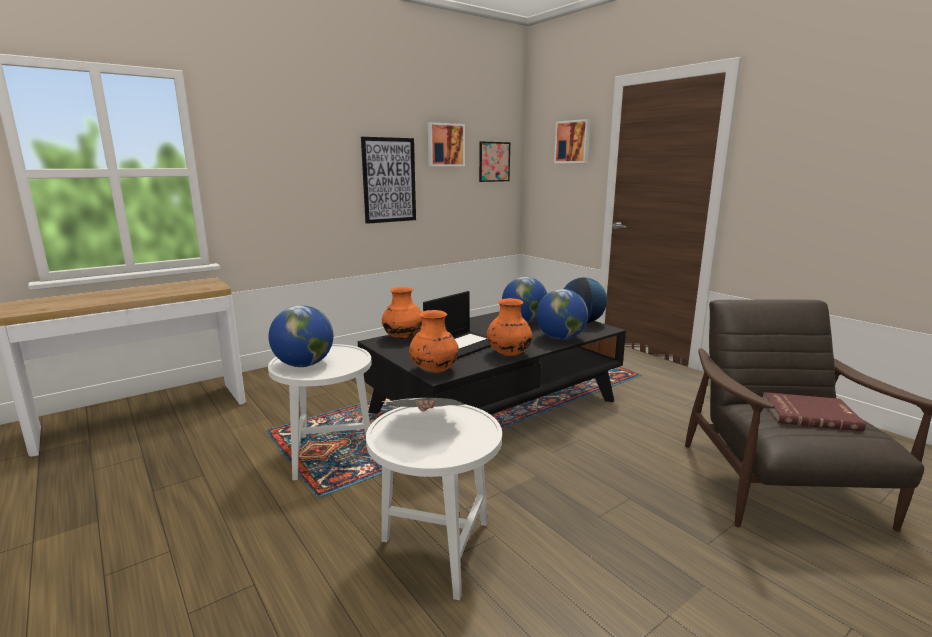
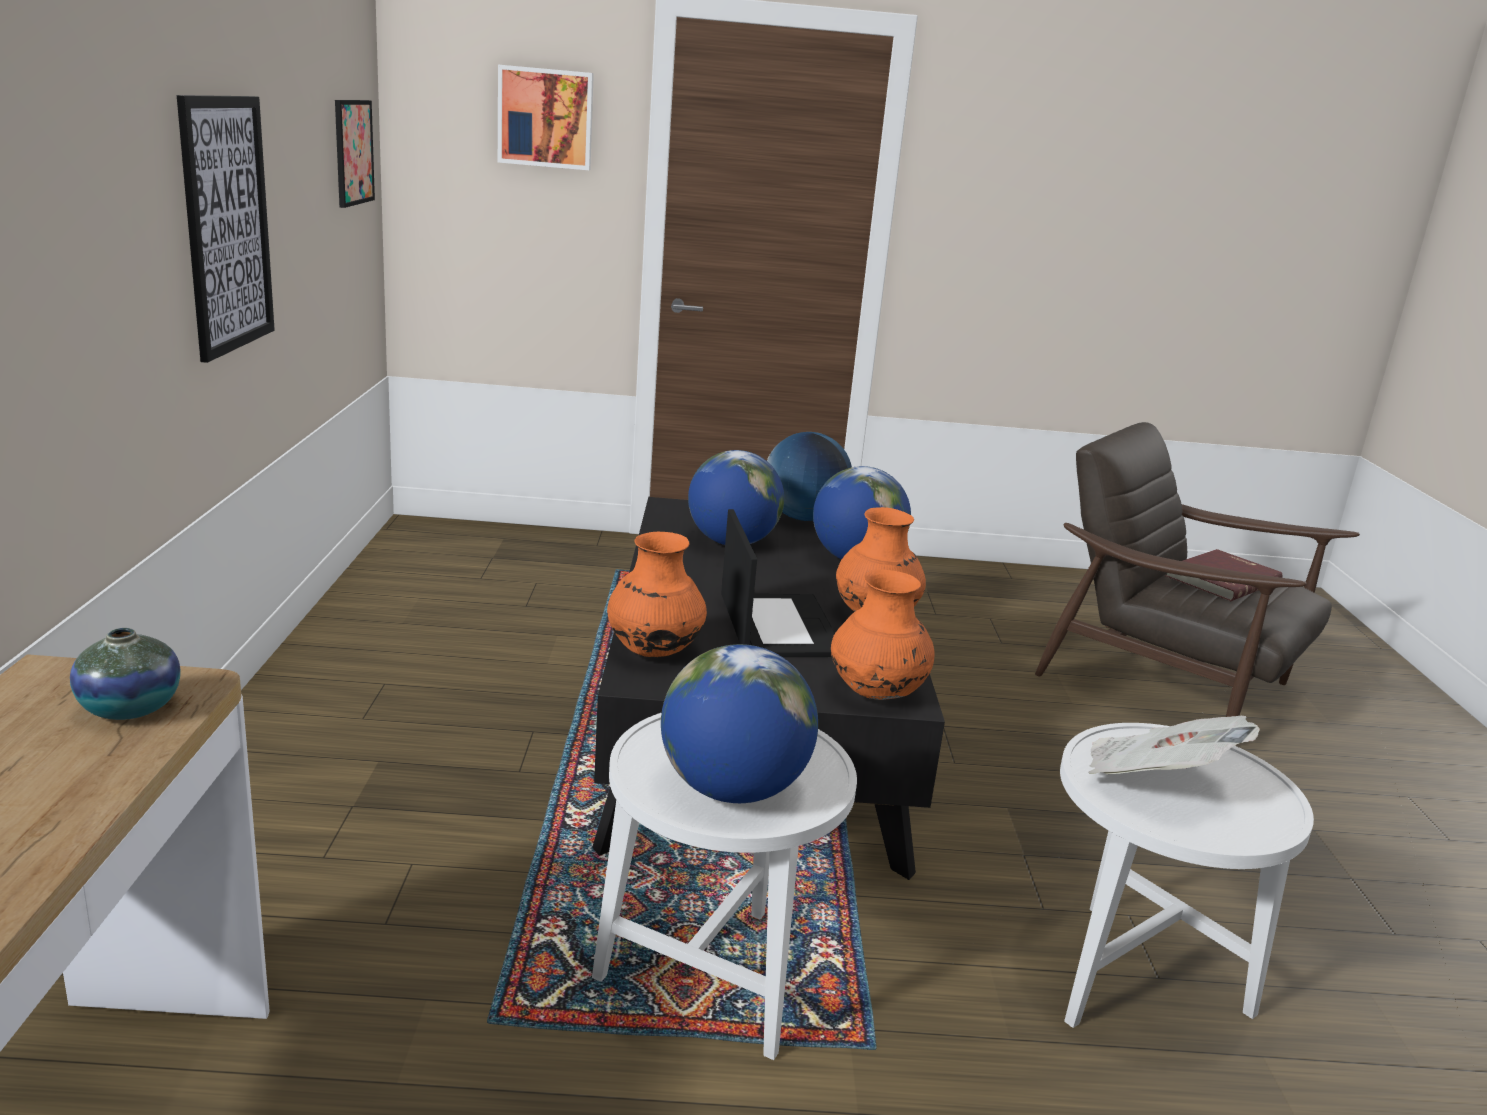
camera: 55 degrees left, 5 degrees up
picture [428,122,465,166] -> none
none -> vase [70,628,181,720]

